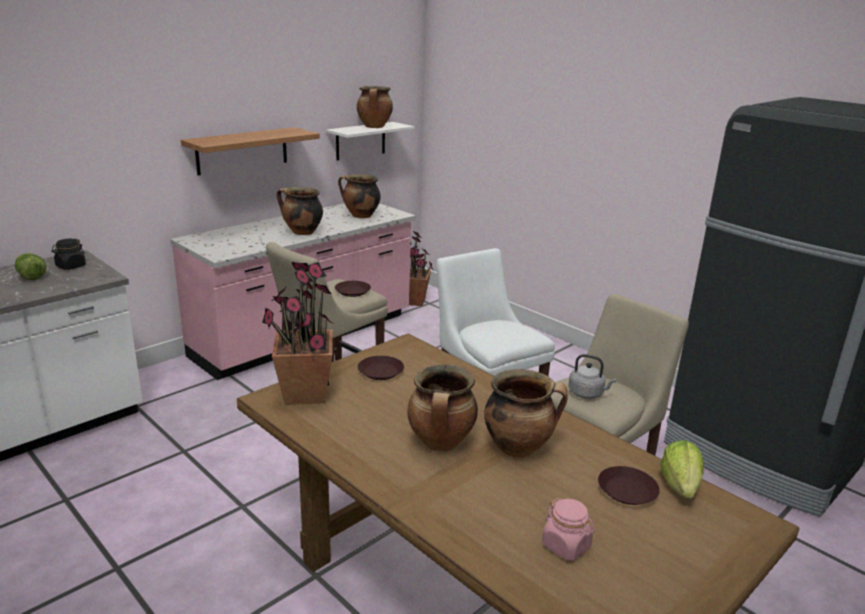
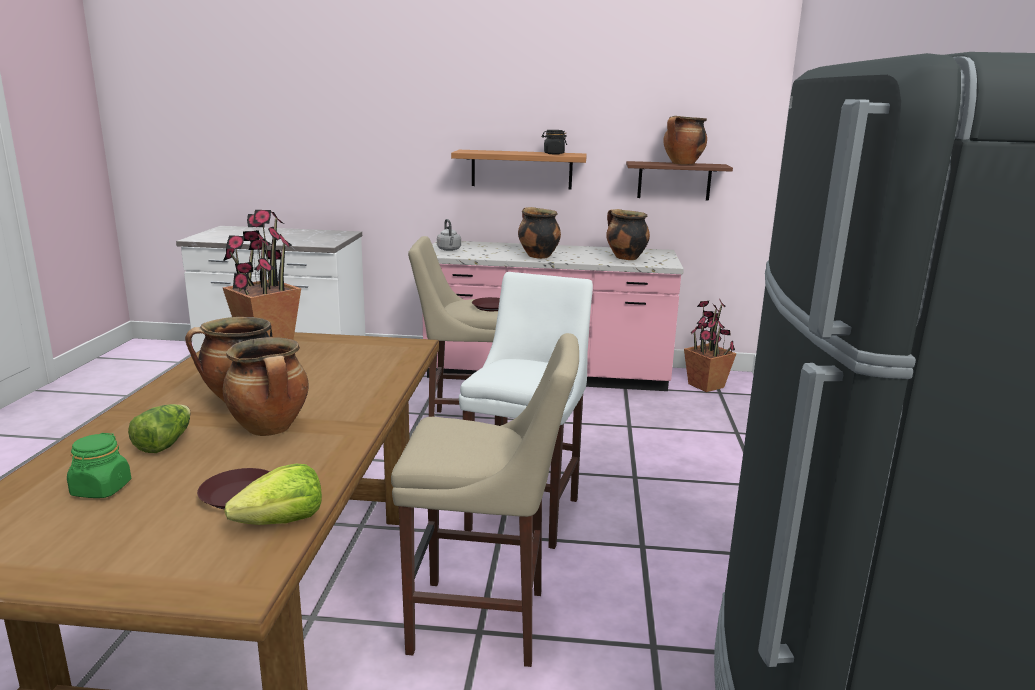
camera: 50 degrees right, 5 degrees down
lettuce [15,253,46,280] -> lettuce moved to [128,404,191,453]
black jar [51,239,86,270] -> black jar moved to [541,130,567,154]
white shelf [326,122,414,161] -> brown shelf [626,161,733,201]
brown plate [358,356,404,380] -> none
pink jar [542,498,595,561] -> green jar [67,433,131,498]
grey kettle [568,354,616,399] -> grey kettle moved to [437,219,461,251]

